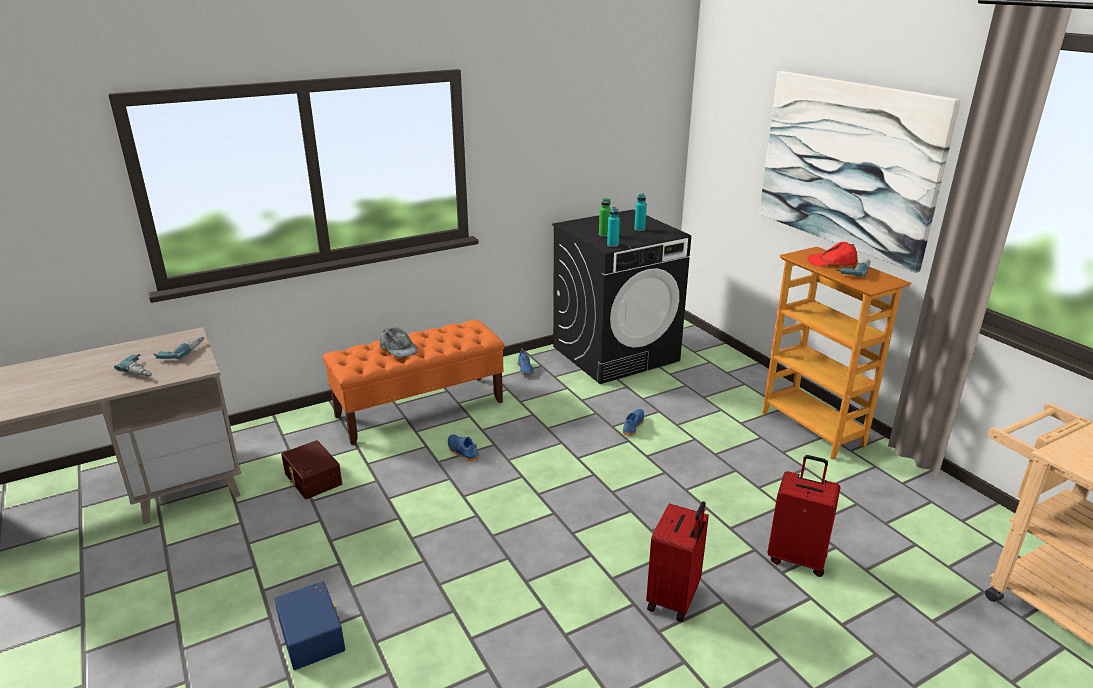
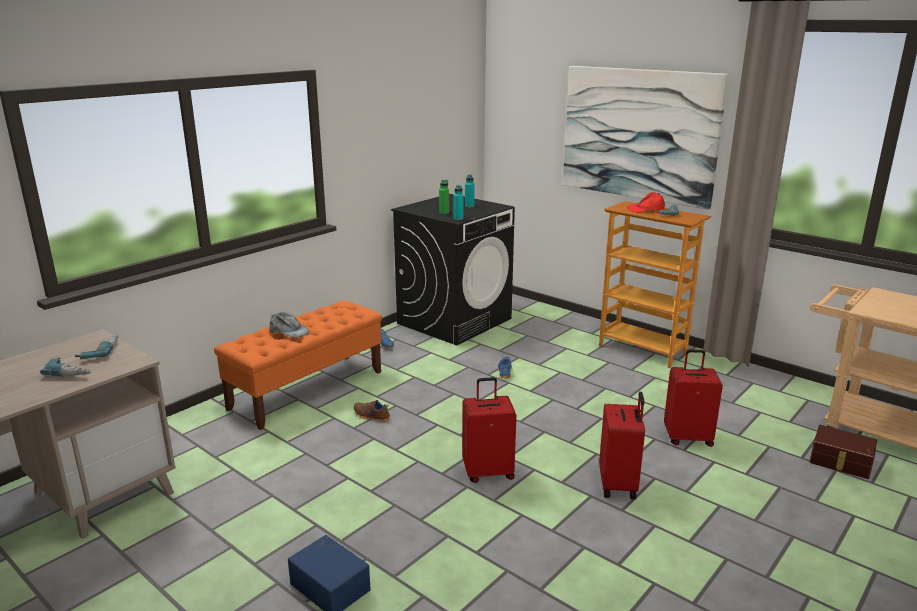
camera: 20 degrees left, 5 degrees down
brown storage box [281,440,342,499] -> brown storage box moved to [810,425,877,479]
blue shoe [448,435,480,461] -> brown shoe [354,400,391,422]
none -> red suitcase [462,377,516,483]

